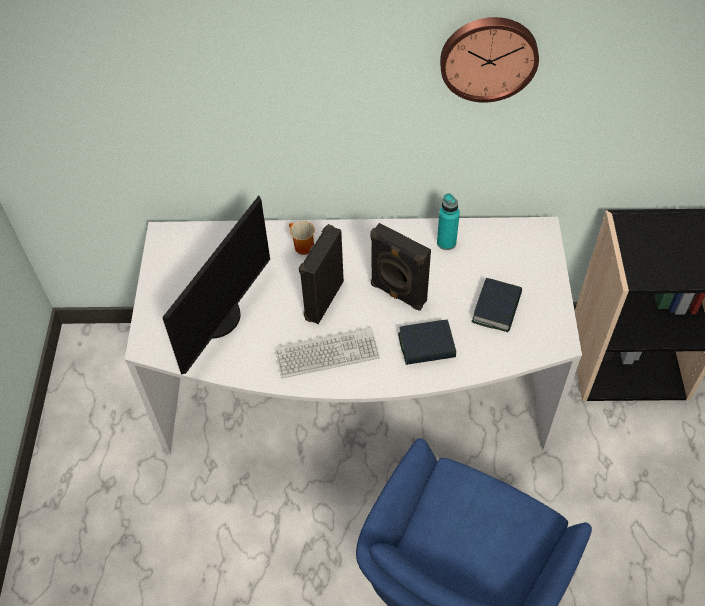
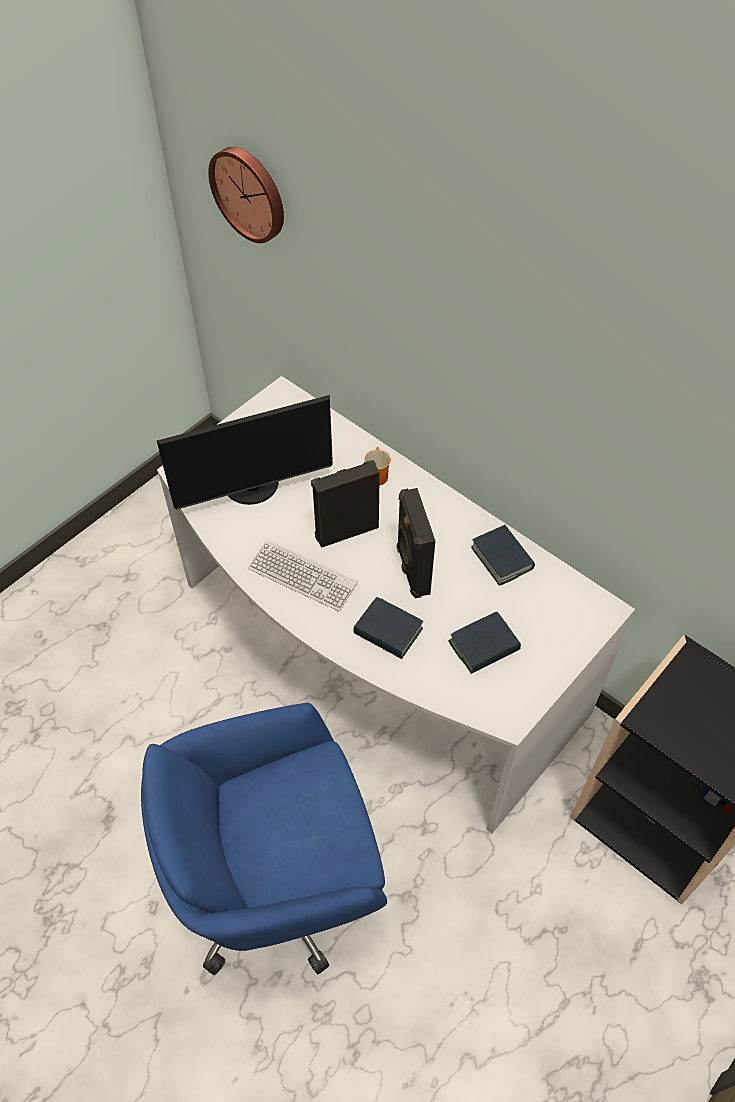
camera: 40 degrees right, 0 degrees up
turquoise bottle [437,193,460,250] -> book [471,525,535,586]
wall clock [440,17,539,103] -> wall clock moved to [208,147,284,243]

